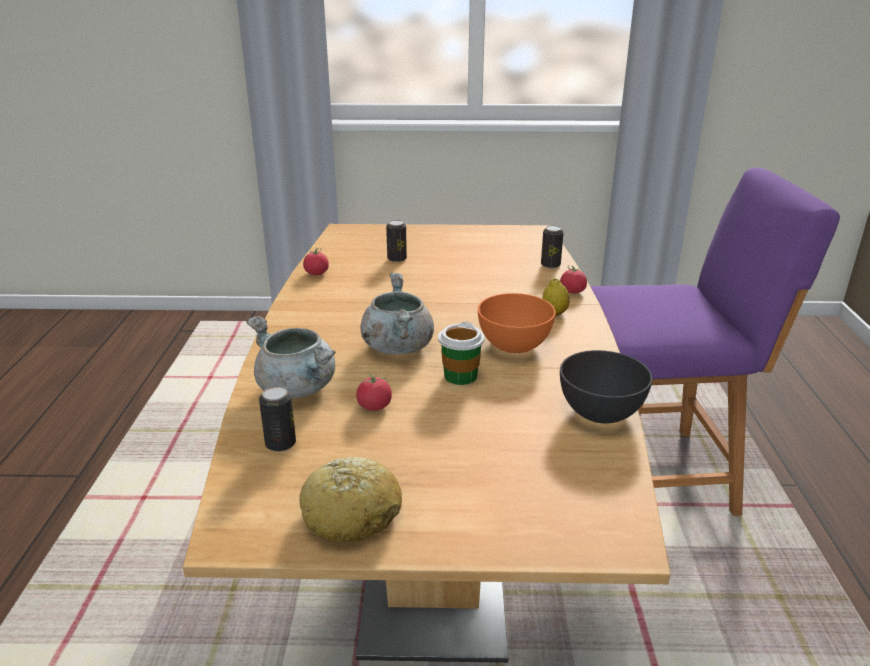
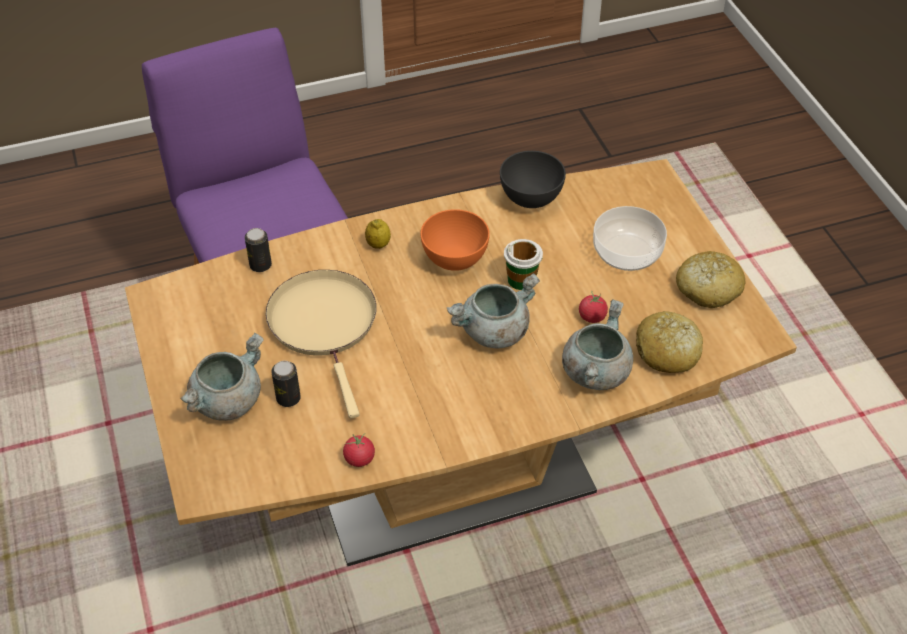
camera: 110 degrees left, 20 degrees up
can [259,386,296,452] -> bread [636,311,703,373]
tomato [560,266,587,294] -> none
none -> grey cooking pot [180,333,264,421]
none -> beige frying pan [266,270,377,418]
none -> bowl [593,206,667,271]

